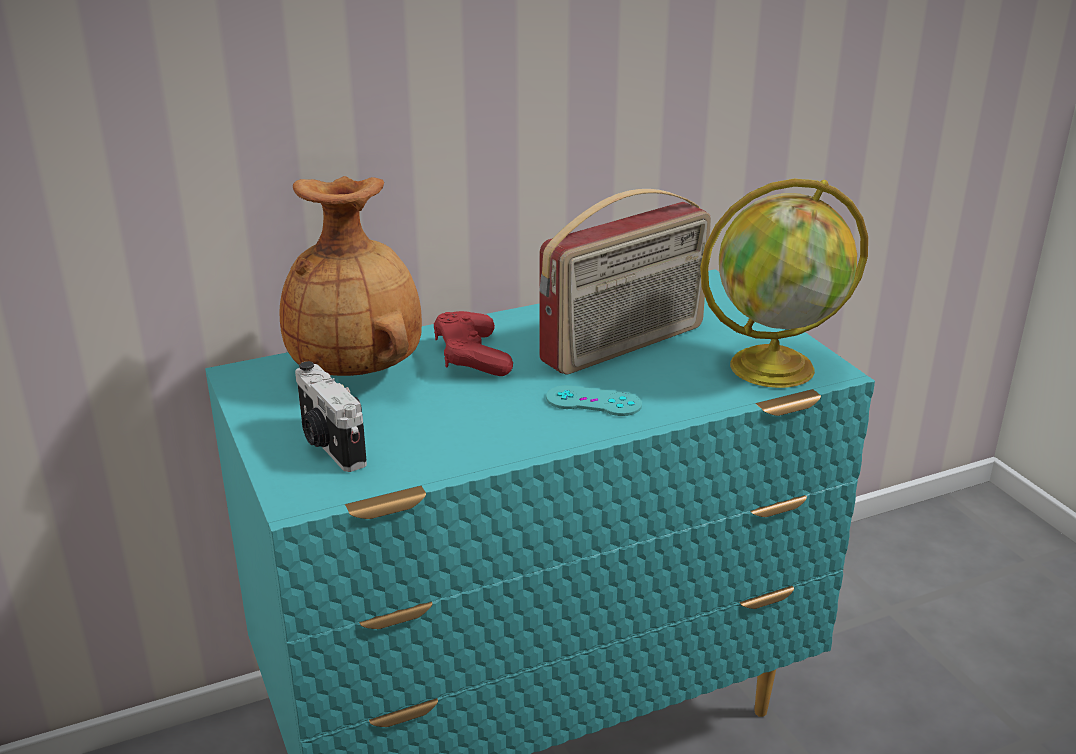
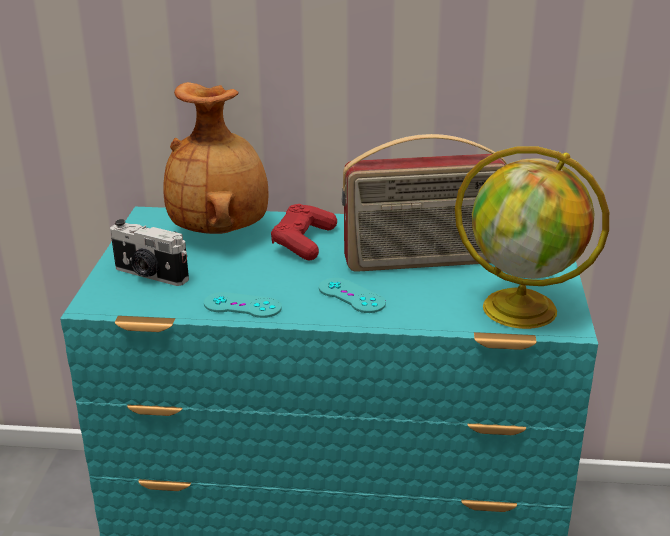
camera: 30 degrees right, 0 degrees up
camera [295,361,367,472] -> camera turned 60 degrees counterclockwise [110,219,189,286]
none -> turquoise game controller [204,292,282,318]

